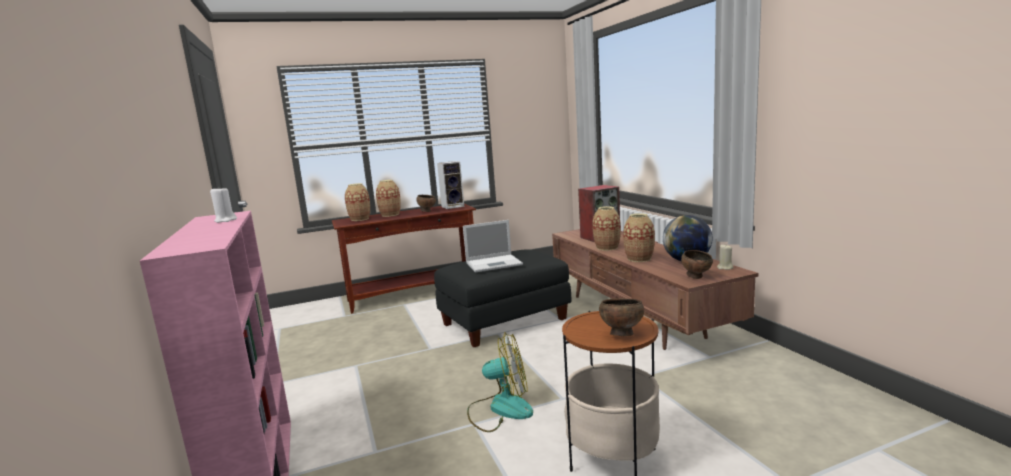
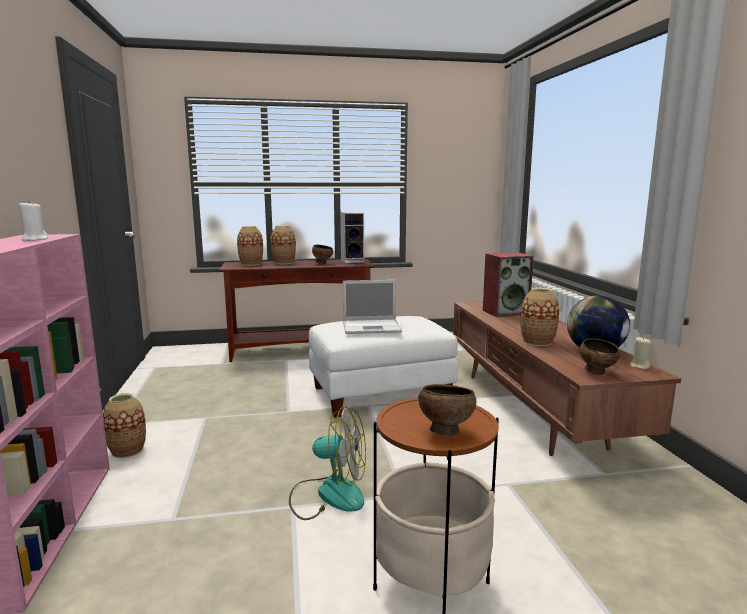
camera: 10 degrees right, 0 degrees up
black ottoman [434,249,572,347] -> white ottoman [309,316,458,418]
vase [592,206,621,251] -> vase moved to [103,393,146,458]

